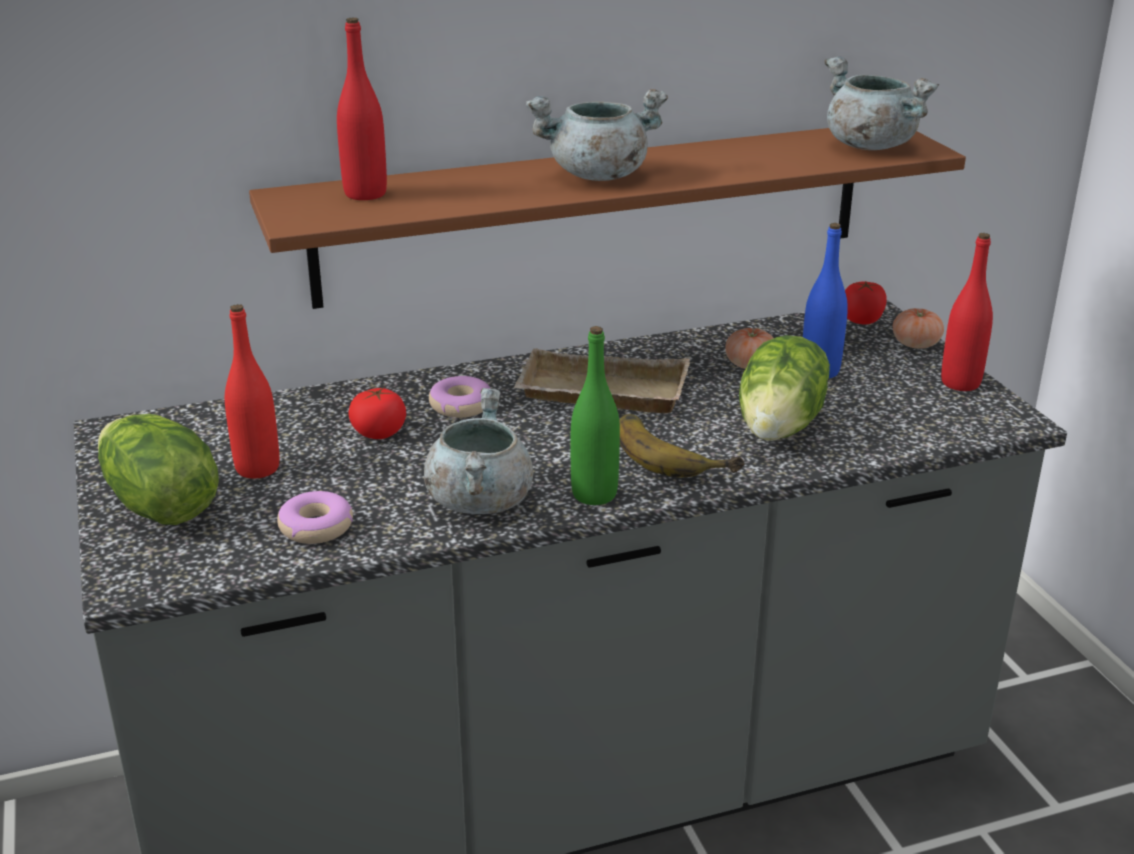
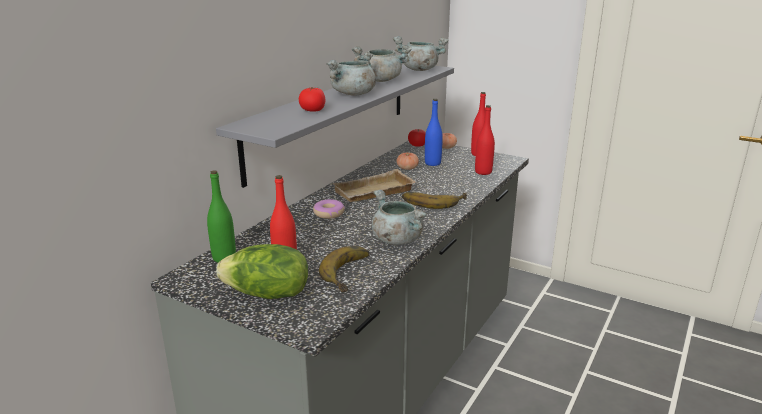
camera: 40 degrees left, 5 degrees down
brown shelf [249,128,966,309] -> grey shelf [216,64,454,188]
donut [277,491,353,544] -> banana [319,246,369,292]
red bottle [337,18,387,200] -> red bottle moved to [475,105,495,175]
tomato [348,388,406,439] -> tomato moved to [299,87,325,112]
green bottle [570,326,620,505] -> green bottle moved to [207,171,236,263]
lettuce [739,335,830,441] -> none
none -> grey cooking pot [352,45,412,82]

